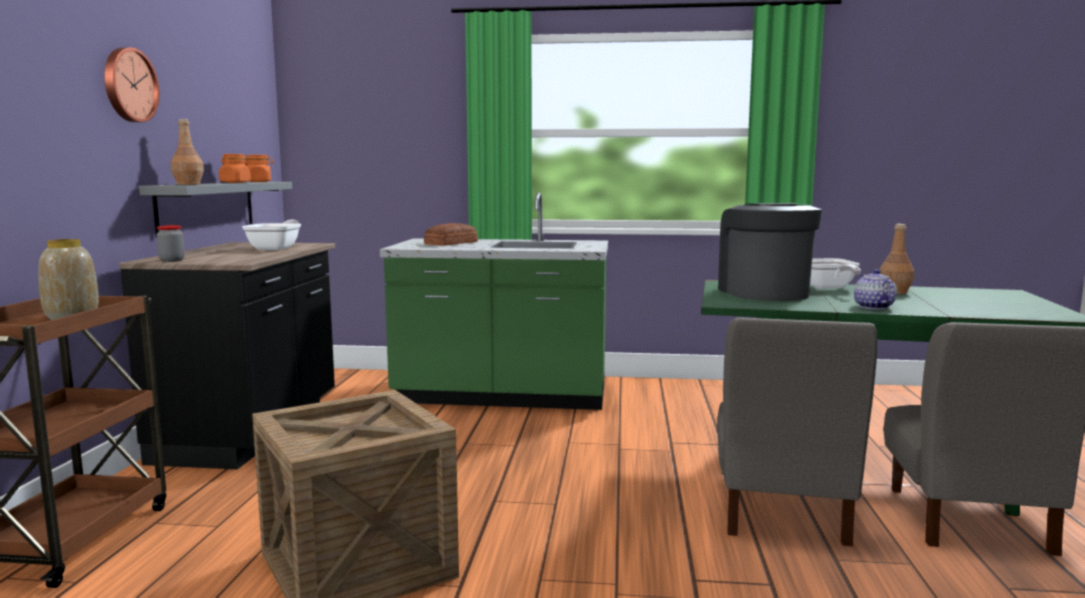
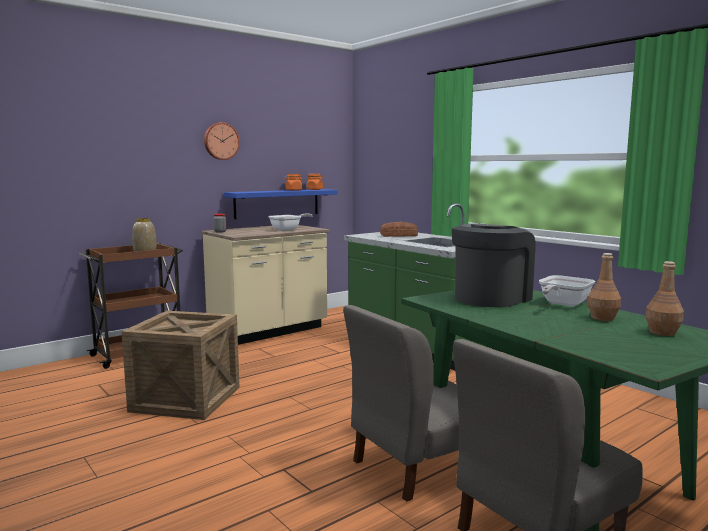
camera: 45 degrees right, 0 degrees up
black counter [119,242,335,469] -> beige counter [202,225,330,345]
grey shelf [139,182,292,238] -> blue shelf [224,189,338,219]
brown bottle [171,119,204,185] -> brown bottle moved to [645,261,684,336]
teapot [854,269,897,309] -> none

